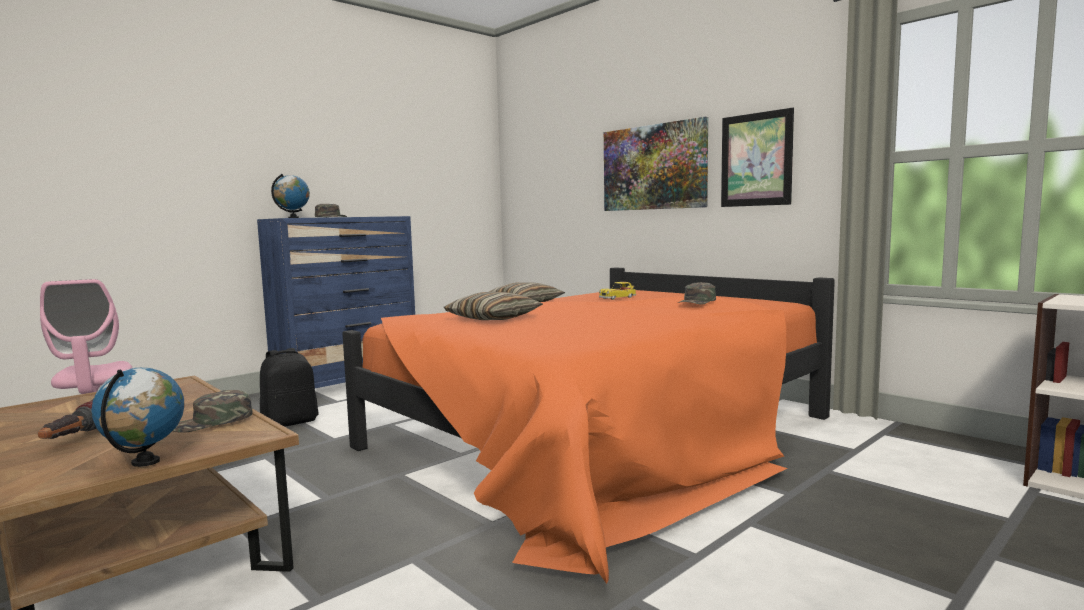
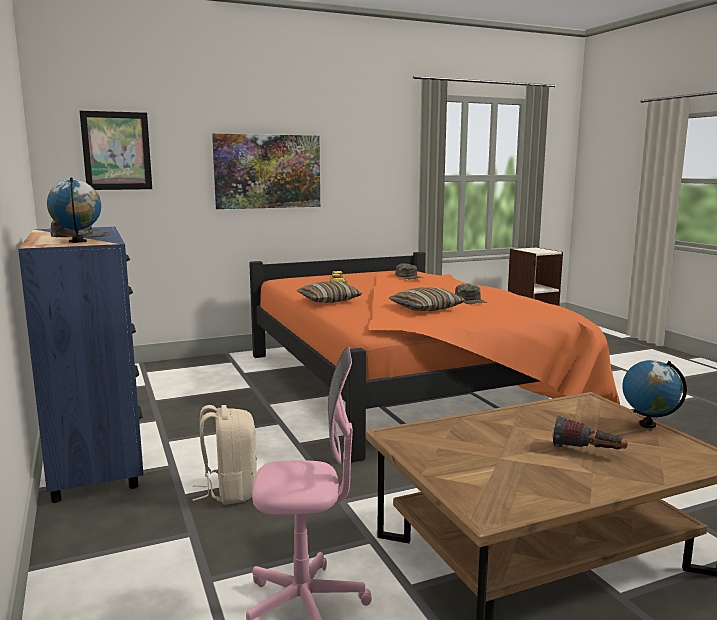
camera: 70 degrees left, 5 degrees up
green cap [173,390,252,433] -> green cap moved to [455,284,487,304]
black backpack [260,348,319,427] -> beige backpack [192,405,257,505]
picture [721,108,794,207] -> picture moved to [79,111,152,190]

